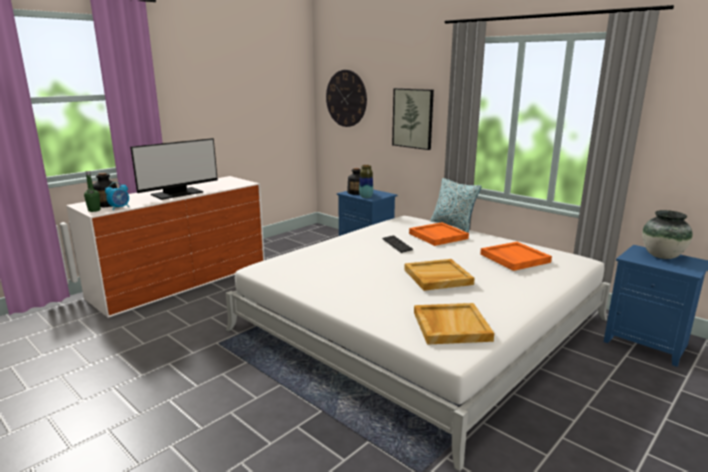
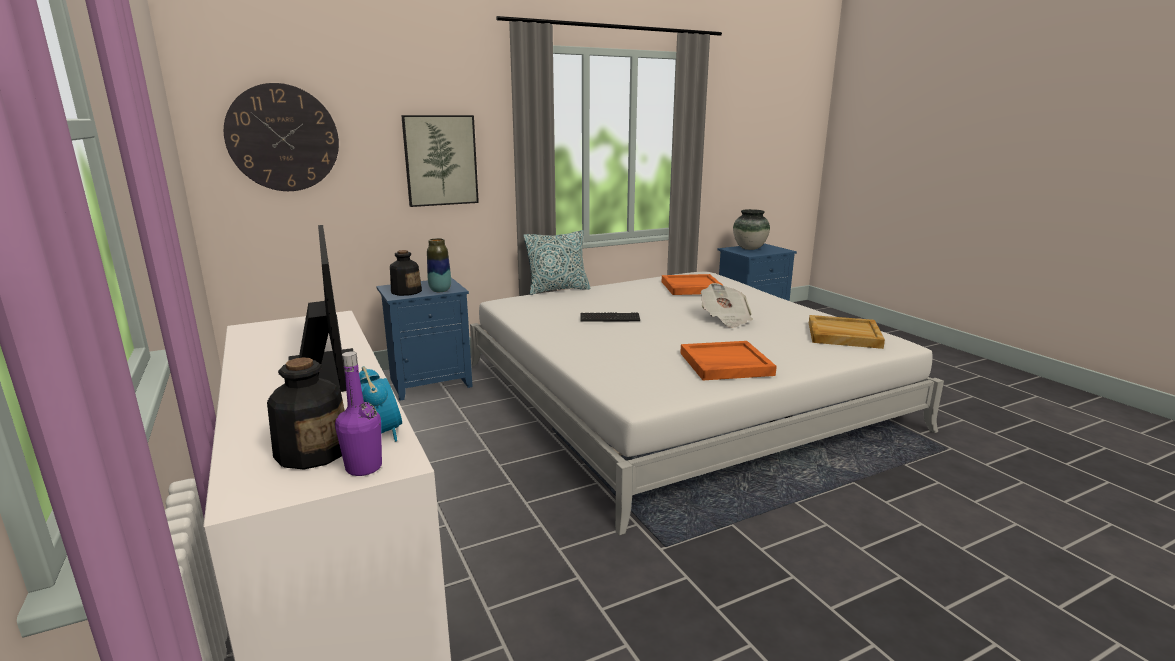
camera: 70 degrees left, 0 degrees up
green bottle [84,171,101,212] -> purple bottle [335,351,382,476]
beige tray [404,259,475,291] -> newspaper [701,283,753,328]
orange tray [409,222,469,246] -> orange tray moved to [680,341,777,380]

